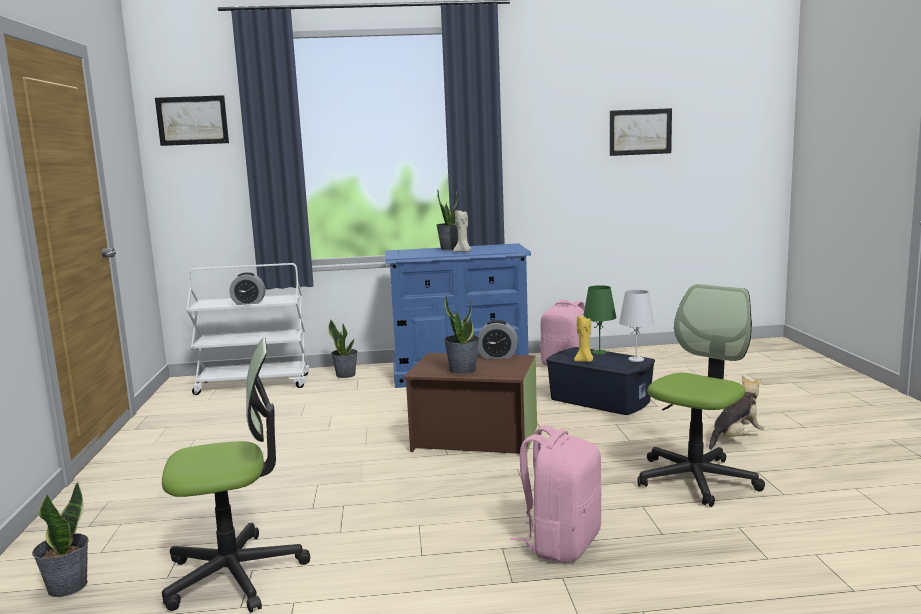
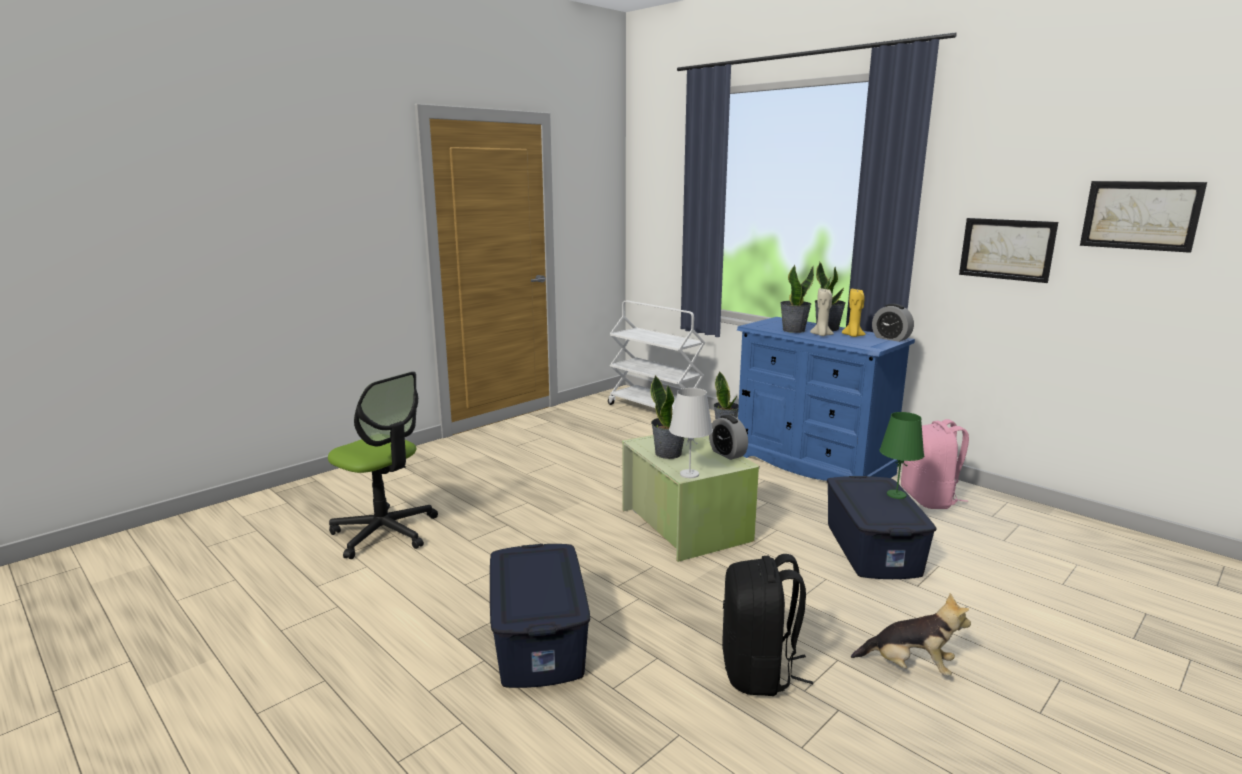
camera: 50 degrees right, 5 degrees up
potted plant [32,482,89,597] -> potted plant moved to [780,264,814,333]
picture [155,95,229,146] -> picture moved to [959,218,1058,283]
alarm clock [229,272,265,305] -> alarm clock moved to [872,304,914,342]
brown storage box [404,353,537,454] -> green storage box [622,435,760,562]
pink backpack [510,425,602,563] -> blue storage box [490,544,590,688]
yellow candle [574,316,593,362] -> yellow candle moved to [842,289,866,337]
white table lamp [619,290,654,362] -> white table lamp moved to [669,388,713,478]
office chair [637,284,765,507] -> black backpack [722,554,813,696]

